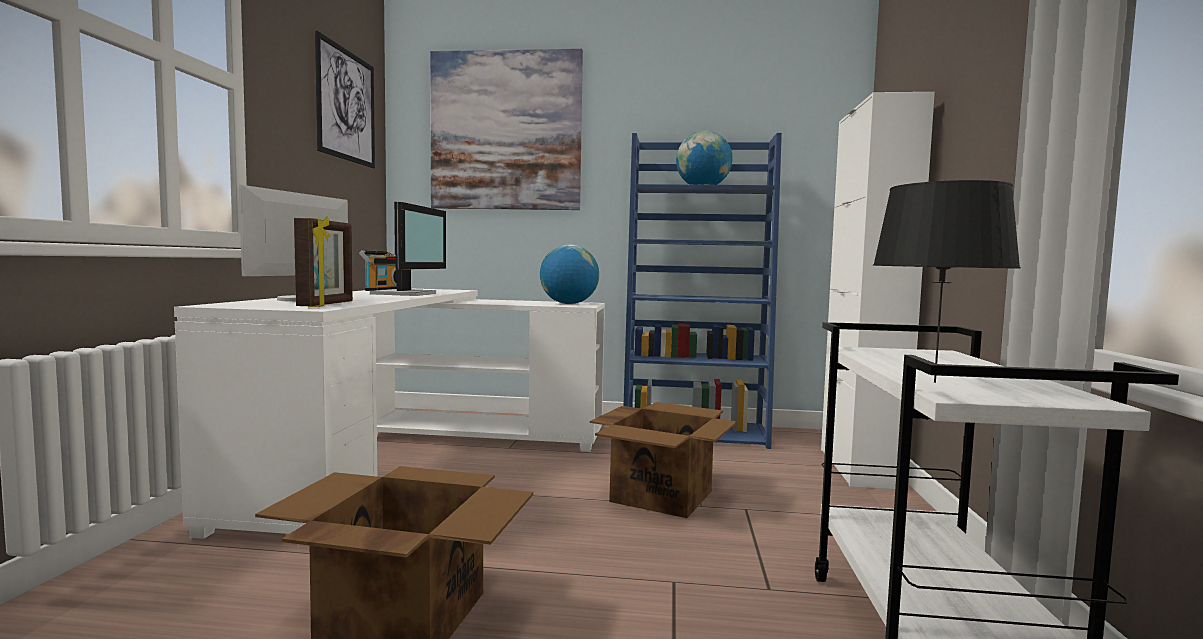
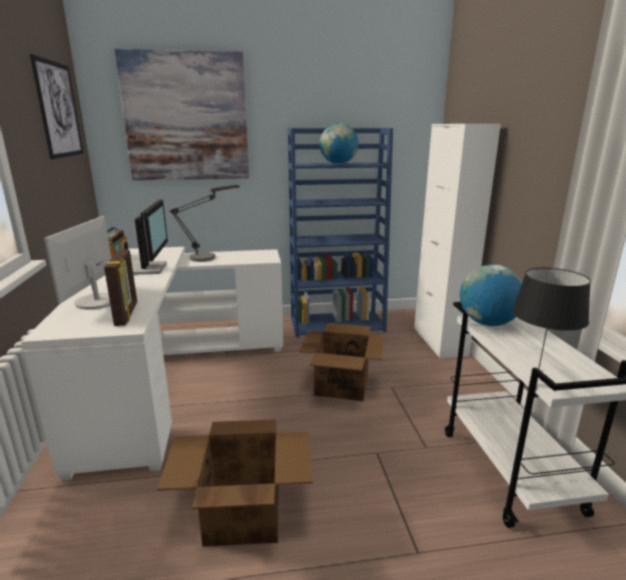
camera: 15 degrees left, 15 degrees up
globe [540,245,599,304] -> globe moved to [460,264,523,326]
none -> table lamp [170,185,240,262]

